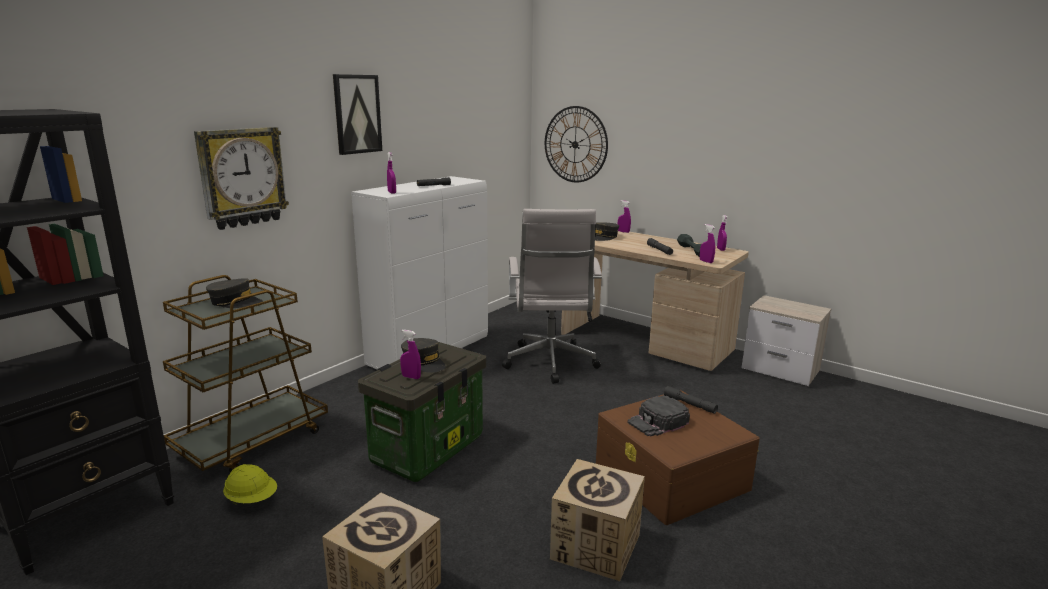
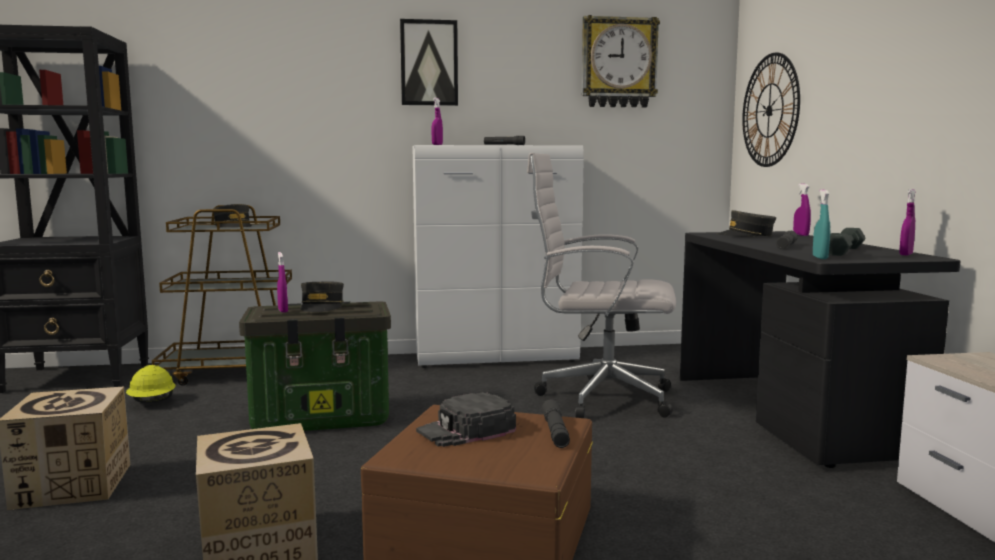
camera: 45 degrees right, 10 degrees down
wall clock [194,127,289,230] -> wall clock moved to [582,15,660,108]
white office chair [502,209,602,384] -> white office chair turned 60 degrees clockwise [527,153,676,418]
beige desk [561,231,749,371] -> black desk [680,231,960,468]
black cap [628,395,690,437] -> black cap turned 45 degrees counterclockwise [416,392,516,447]
purple spray bottle [700,224,715,263] -> turquoise spray bottle [813,190,830,259]

